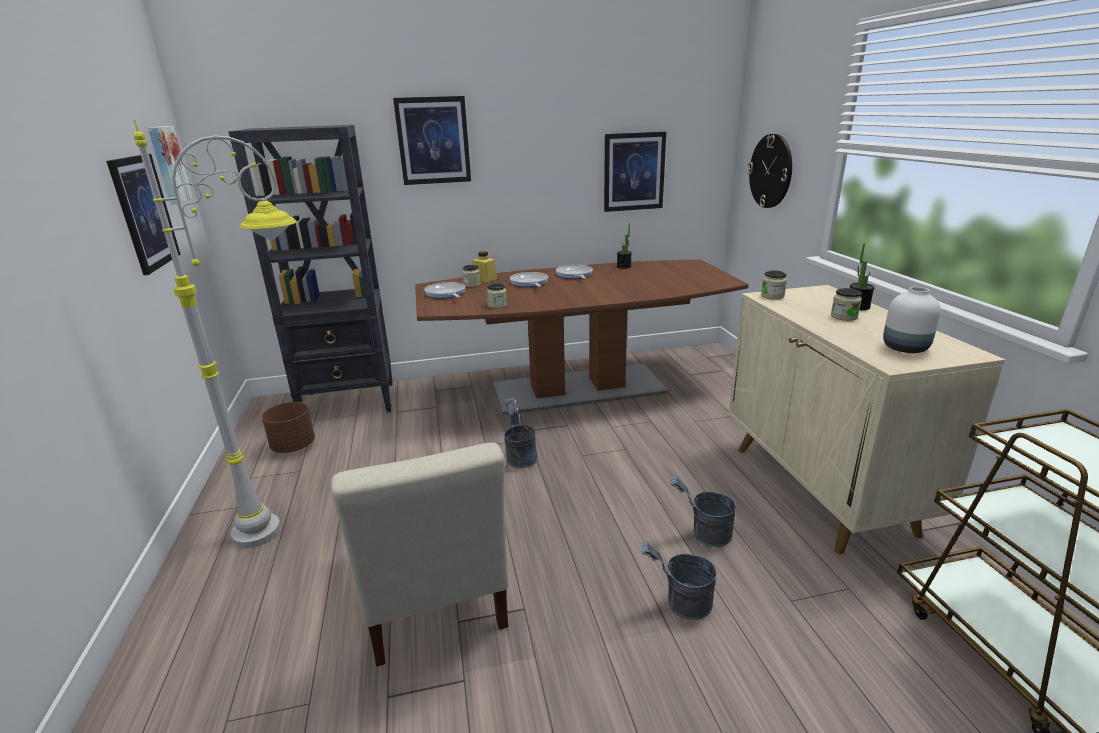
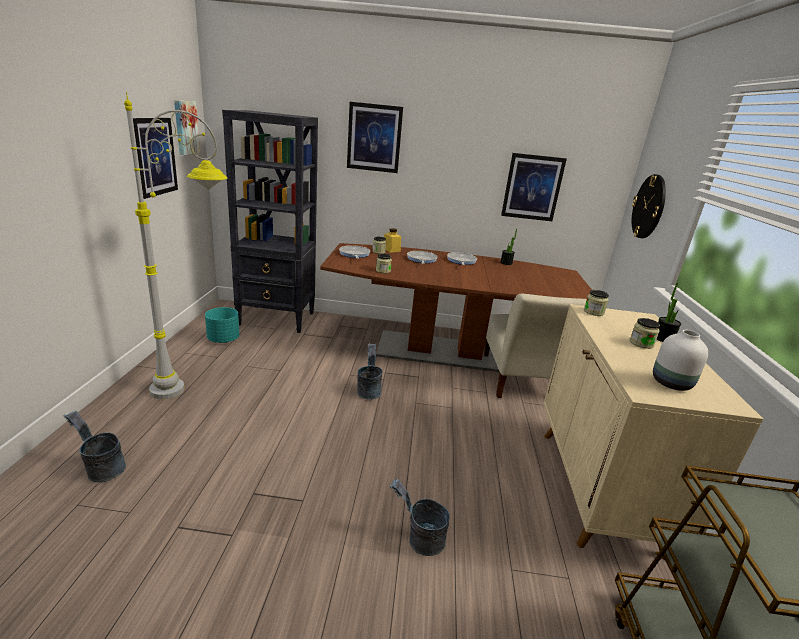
camera: 15 degrees right, 0 degrees up
brown planter [262,402,315,453] -> turquoise planter [205,307,240,343]
beige chair [331,443,508,666] -> beige chair moved to [484,294,587,398]
grey bucket [671,476,736,547] -> grey bucket moved to [63,411,126,482]

